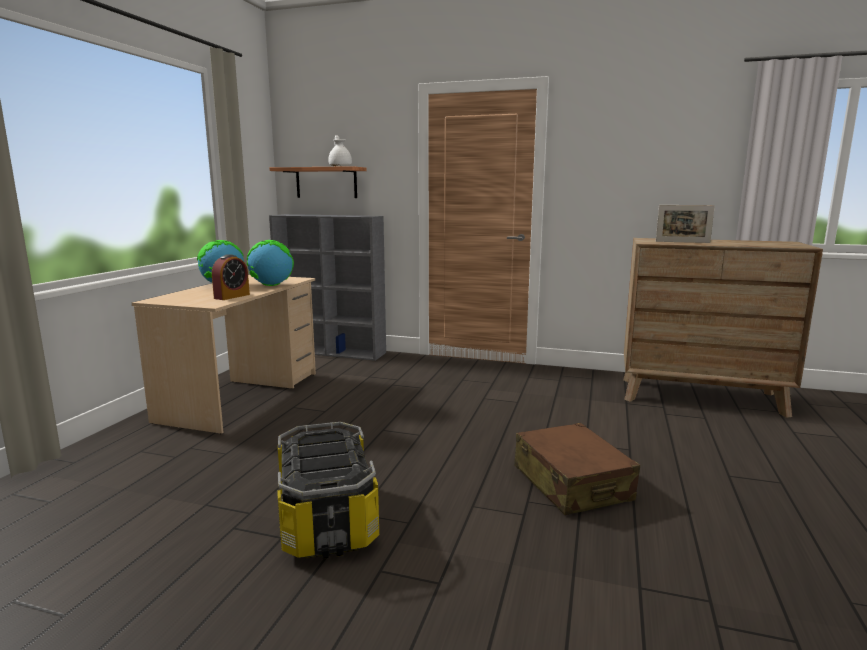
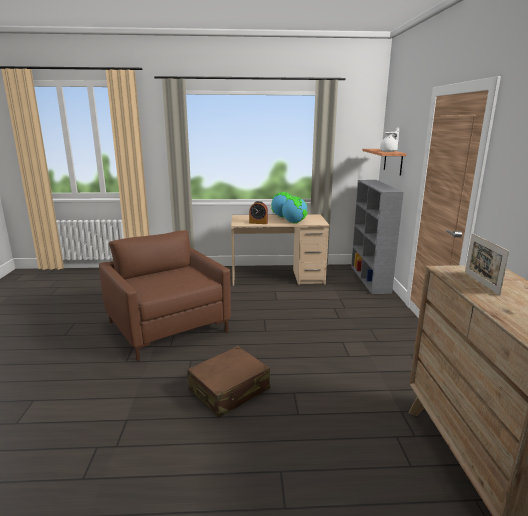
camera: 70 degrees right, 5 degrees up
storage box [278,422,379,559] -> brown armchair [99,230,231,361]

